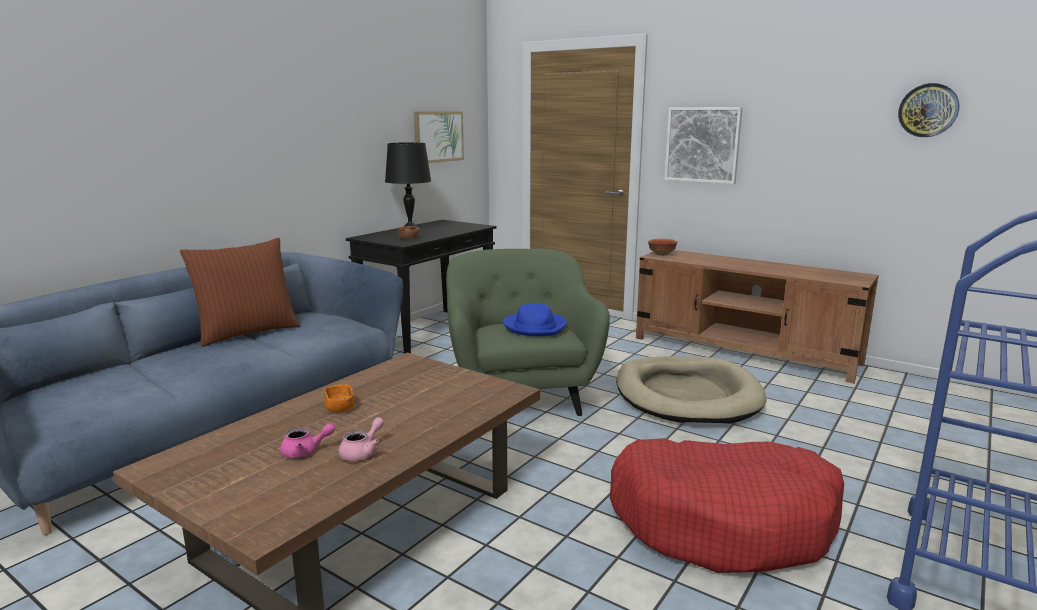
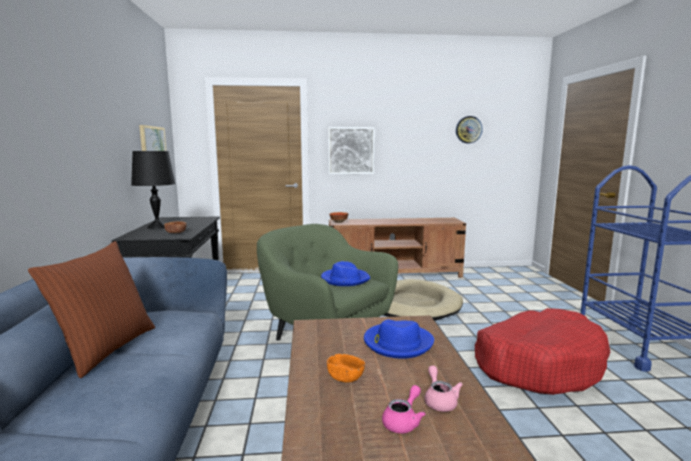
camera: 40 degrees left, 5 degrees down
none -> blue hat [364,320,434,359]

